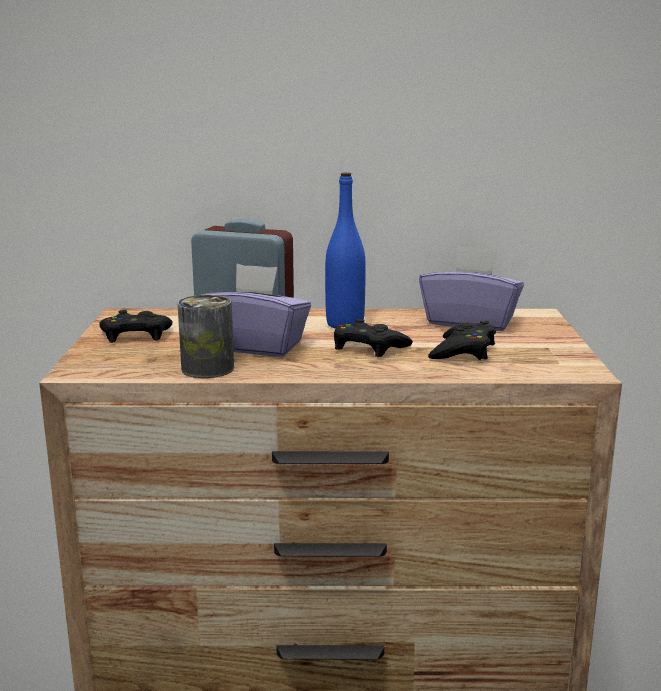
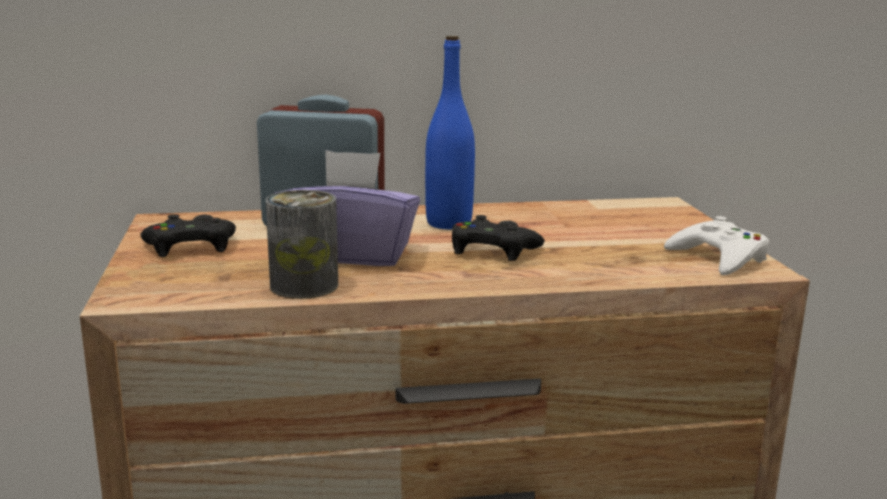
camera: 10 degrees left, 0 degrees up
purple tissue box [419,246,524,331] -> none
black game controller [428,320,496,360] -> none
none -> white game controller [664,216,769,275]

